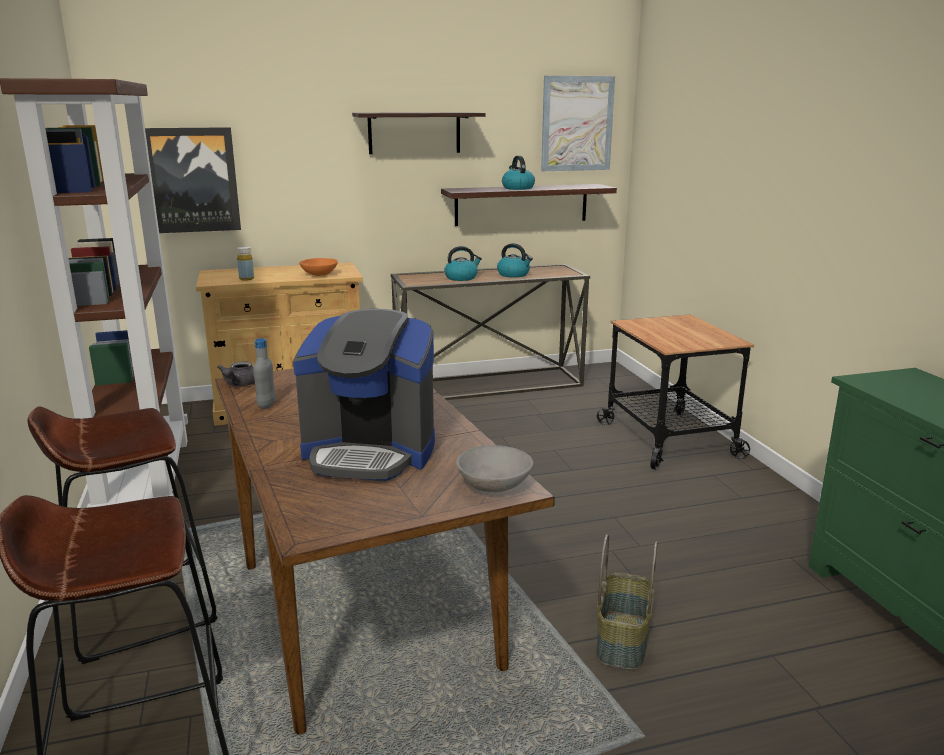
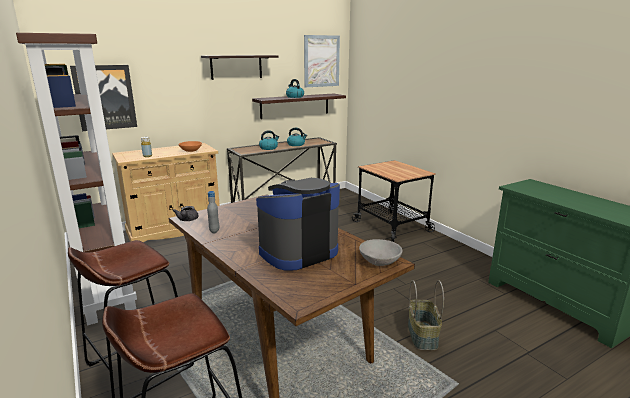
camera: 15 degrees left, 0 degrees up
coffee machine [293,309,435,481] -> coffee machine turned 150 degrees clockwise [256,178,340,271]

